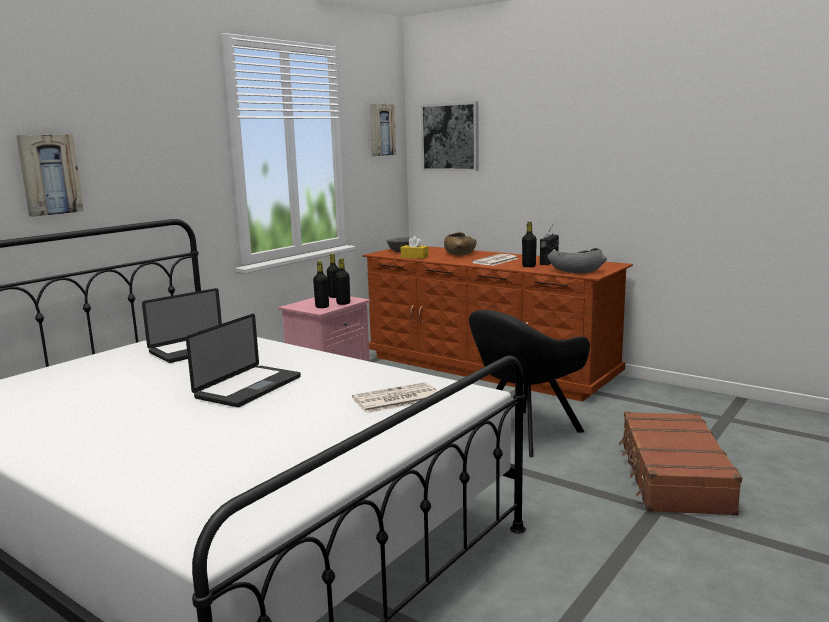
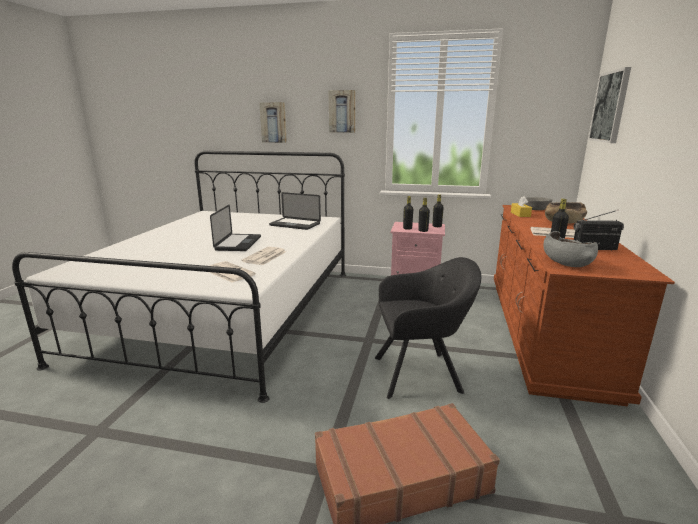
camera: 65 degrees right, 5 degrees up
laptop [186,314,301,407] -> laptop turned 90 degrees counterclockwise [210,205,261,251]
picture [370,104,396,156] -> picture moved to [329,90,356,133]
black armchair [469,310,590,457] -> black armchair turned 150 degrees clockwise [375,257,481,399]
none -> newspaper [241,247,286,265]

